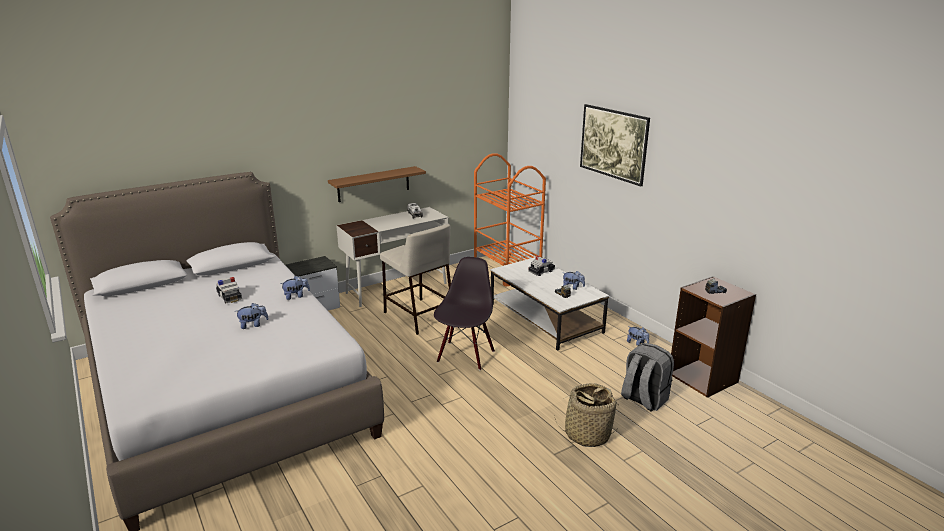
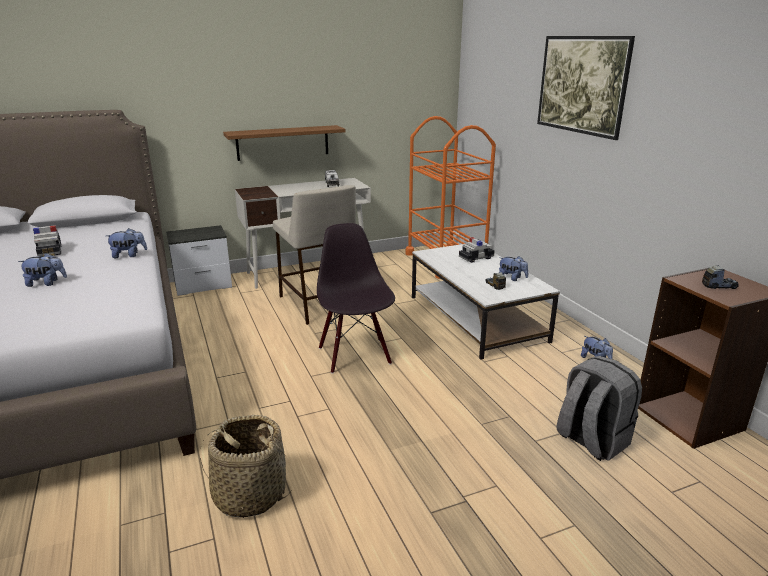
camera: 10 degrees right, 0 degrees up
black chair [434,257,495,370] -> black chair turned 45 degrees counterclockwise [317,223,395,374]
basket [554,383,619,447] -> basket moved to [200,415,291,518]

